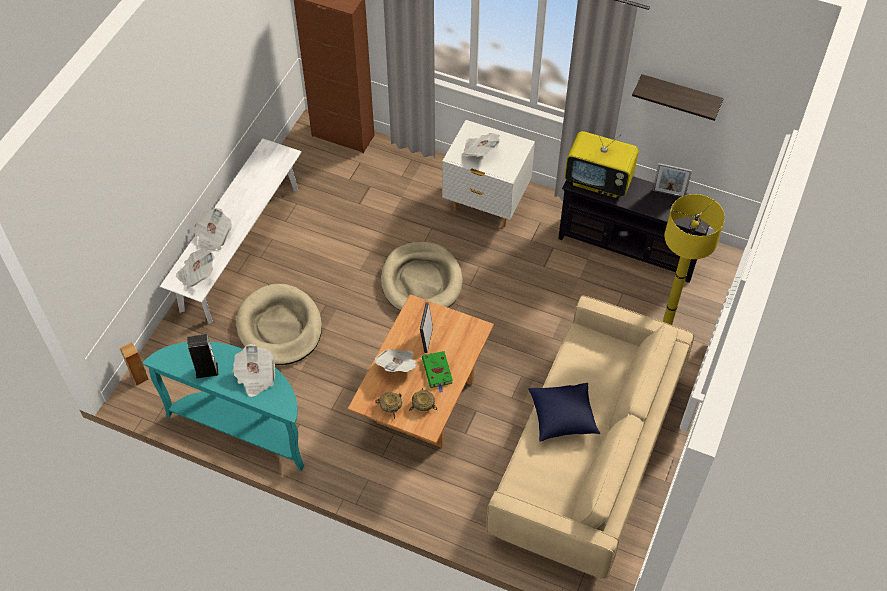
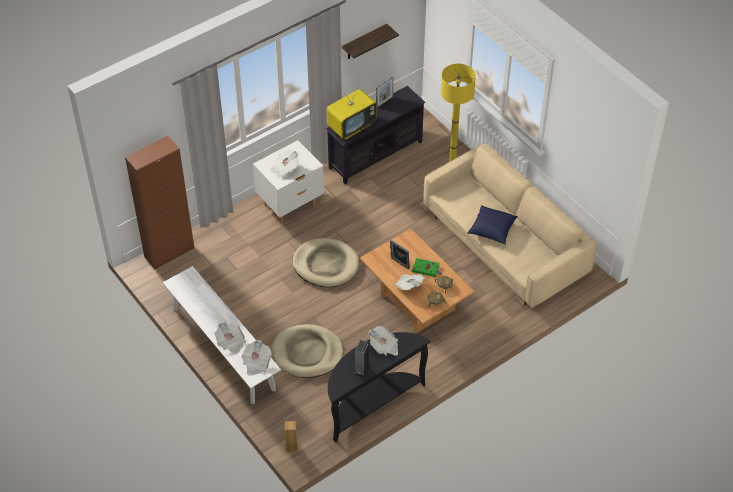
camera: 60 degrees left, 5 degrees down
turquoise console table [142,341,304,471] -> black console table [328,332,431,442]

